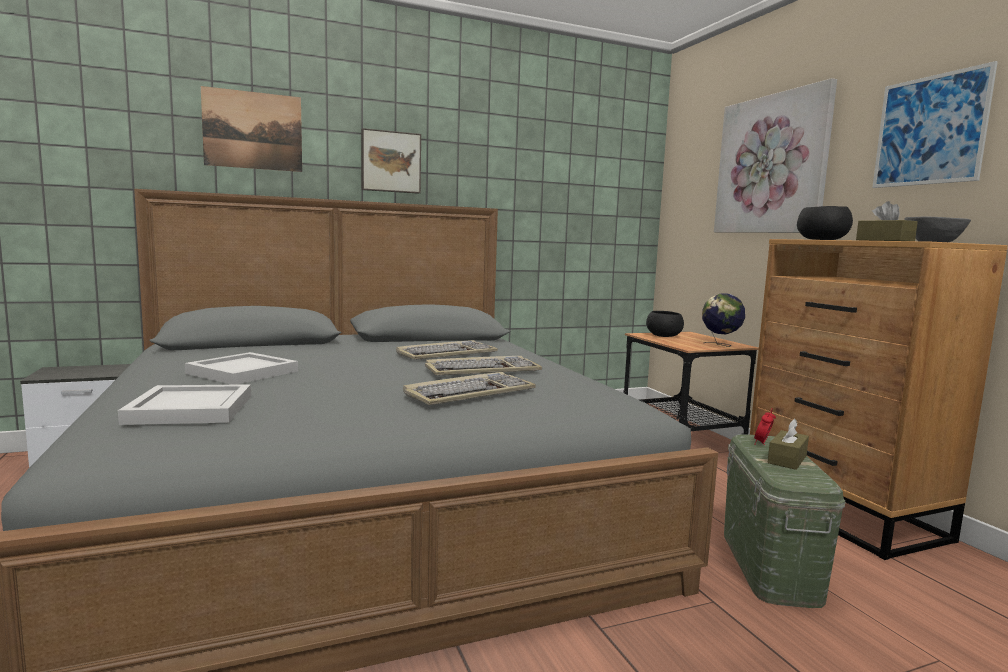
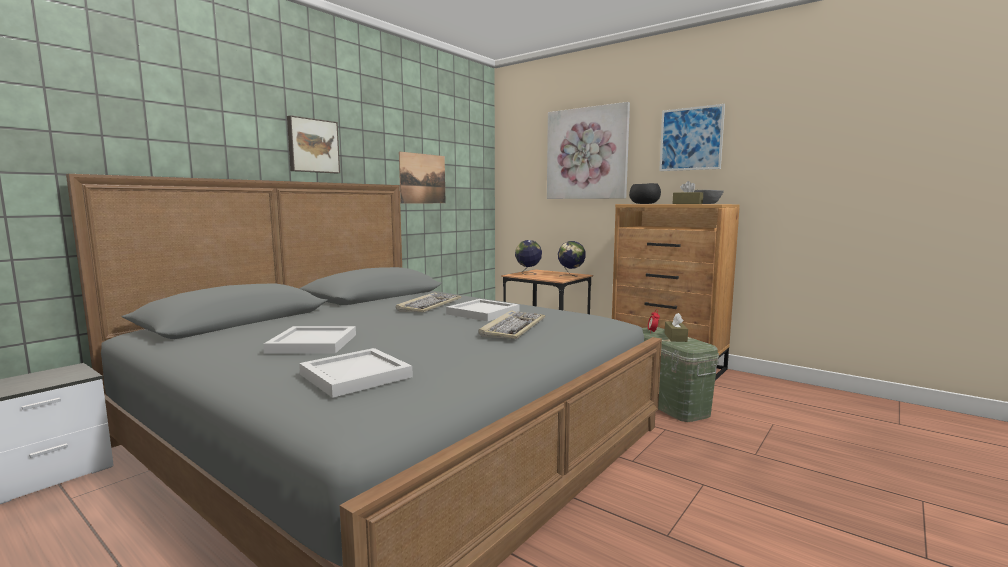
camera: 30 degrees left, 0 degrees up
picture [201,86,302,172] -> picture moved to [399,152,445,203]
keyboard [425,356,542,376] -> white tray [446,299,519,321]
black bowl [646,311,684,337] -> globe [515,240,542,275]

